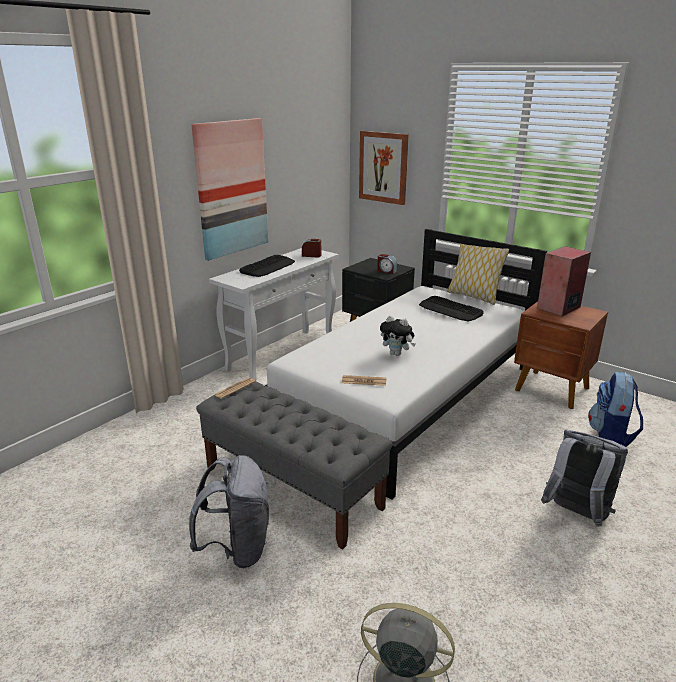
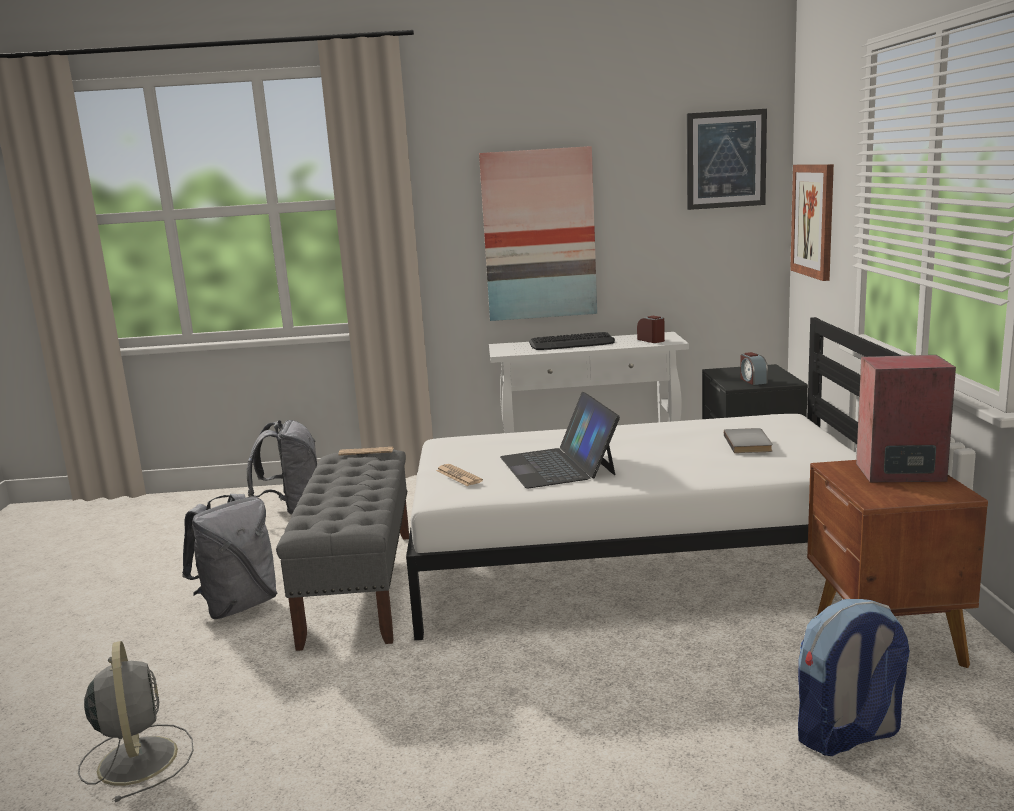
camera: 50 degrees right, 10 degrees down
plush toy [380,316,416,356] -> laptop [500,392,620,488]
keyboard [419,296,483,322] -> grey book [724,428,773,453]
pillow [447,244,509,305] -> none
grey backpack [541,429,628,527] -> grey backpack moved to [247,420,317,514]
none -> picture [687,109,767,210]

